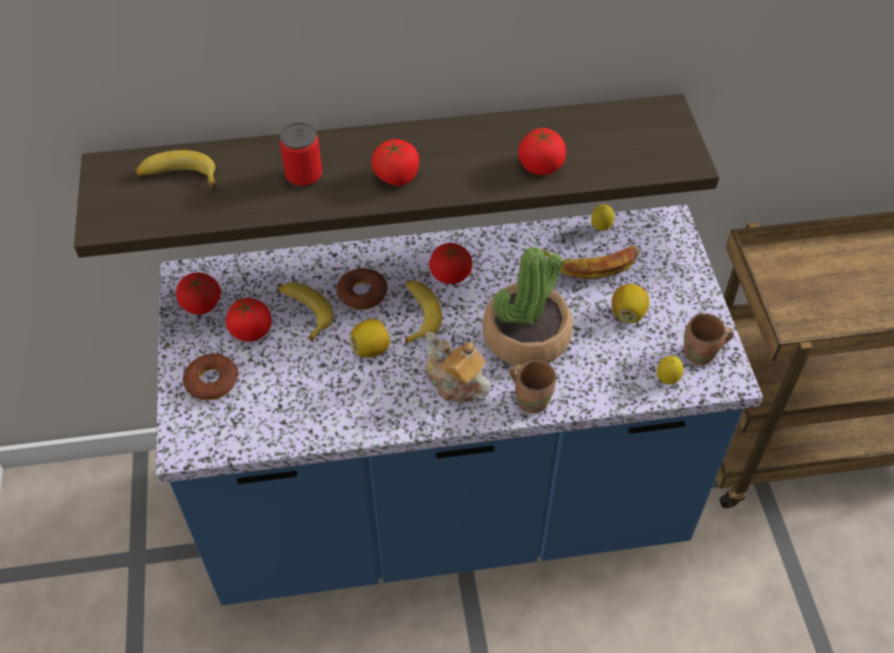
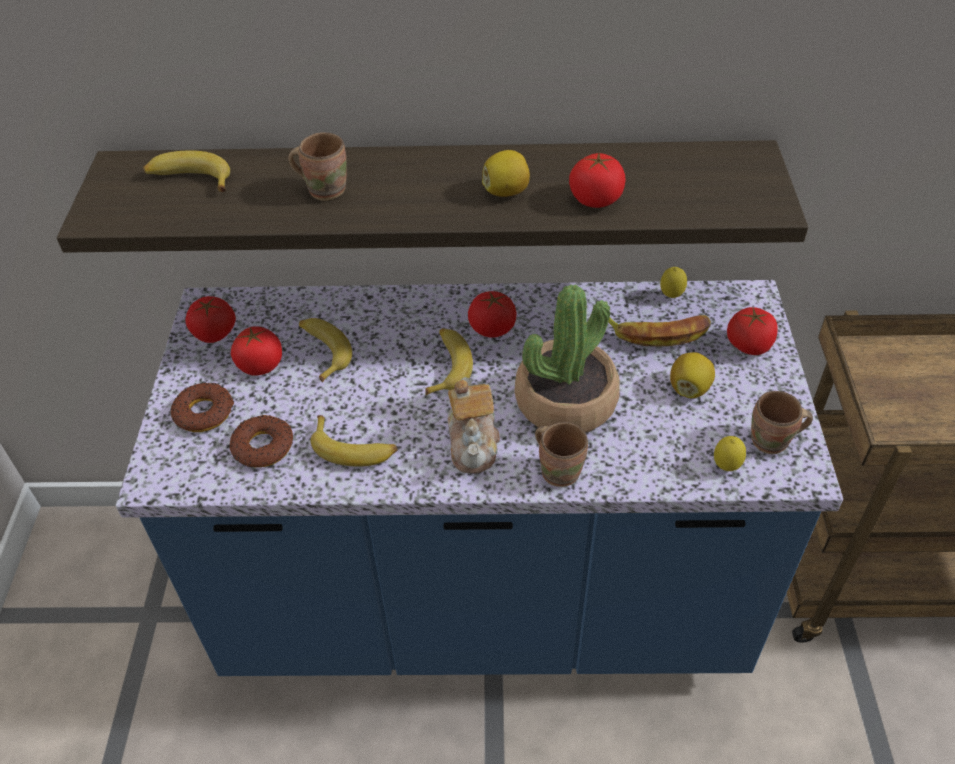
camera: 10 degrees right, 5 degrees down
can [280,122,322,188] -> brown mug [288,132,347,201]
donut [336,268,388,310] -> donut moved to [229,414,293,467]
lemon [350,319,390,358] -> lemon moved to [482,150,530,197]
tomato [372,139,419,186] -> tomato moved to [727,307,778,355]
teapot [425,332,491,403] -> teapot turned 150 degrees counterclockwise [448,377,500,474]
none -> banana [311,415,398,467]

